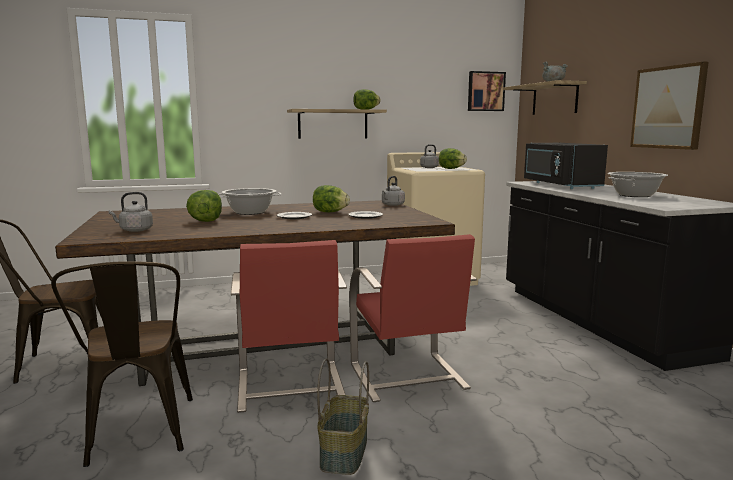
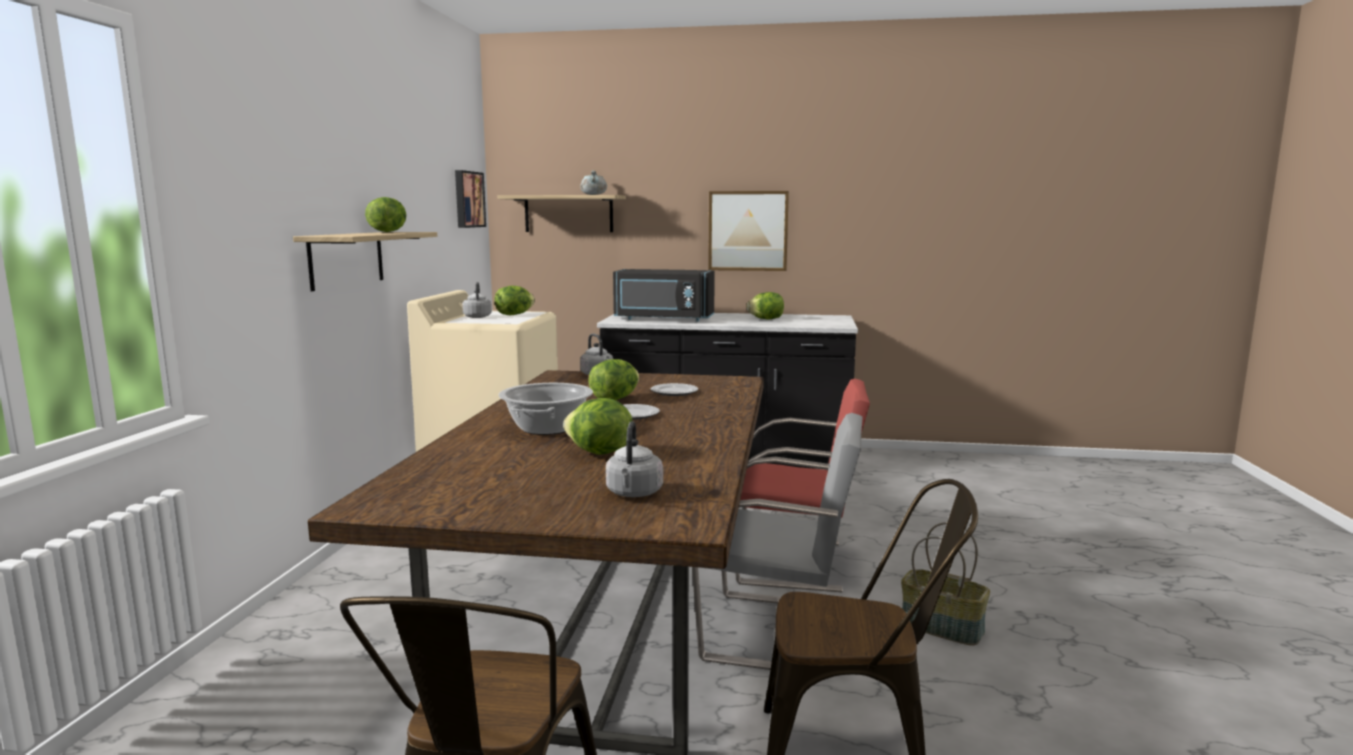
camera: 65 degrees left, 0 degrees up
red chair [231,240,347,413] -> grey chair [692,413,863,670]
cooking pot [607,172,668,197] -> lettuce [746,292,784,320]

